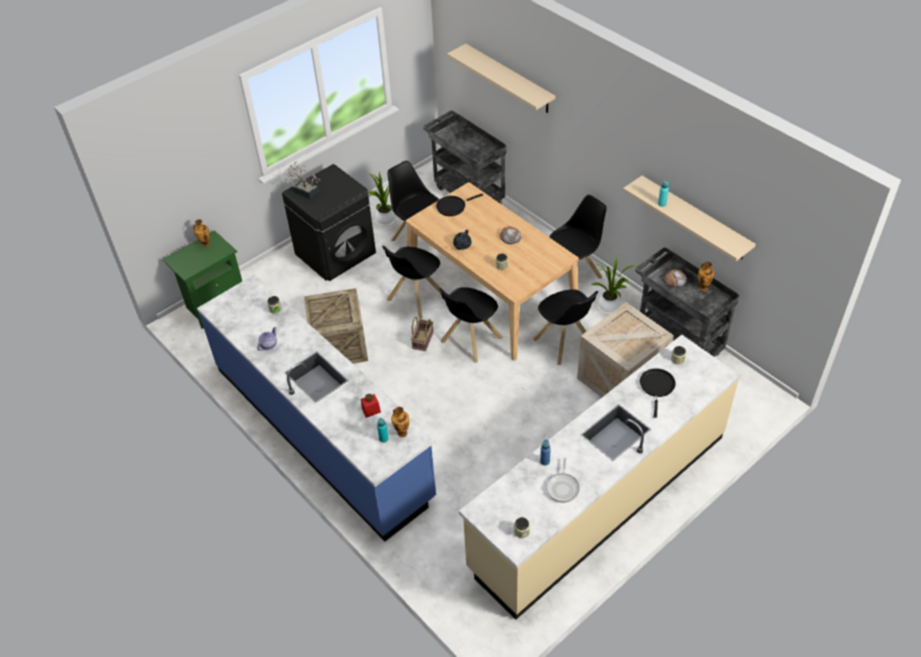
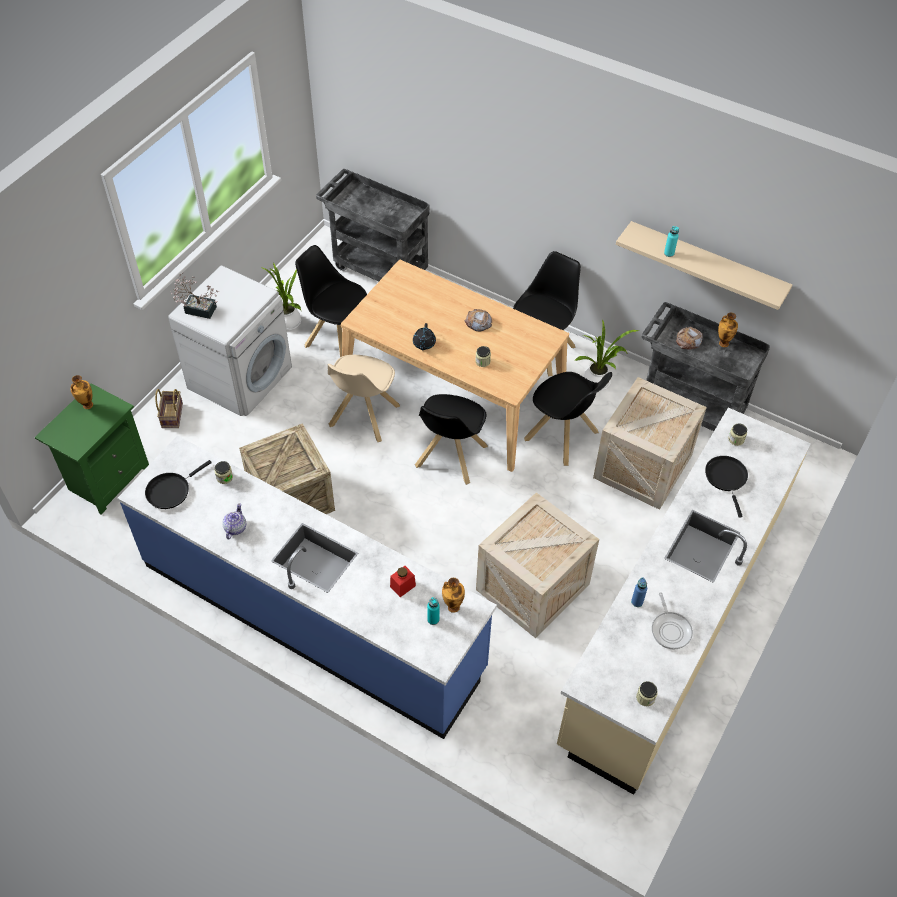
camera: 20 degrees left, 5 degrees up
black washing machine [282,164,376,281] -> white washing machine [168,265,292,416]
black chair [382,246,441,319] -> beige chair [327,355,400,442]
basket [411,317,434,351] -> basket moved to [155,389,183,428]
black frying pan [436,194,483,216] -> black frying pan moved to [145,460,212,509]
beige shelf [447,44,555,113] -> none
none -> crate [476,492,599,638]

